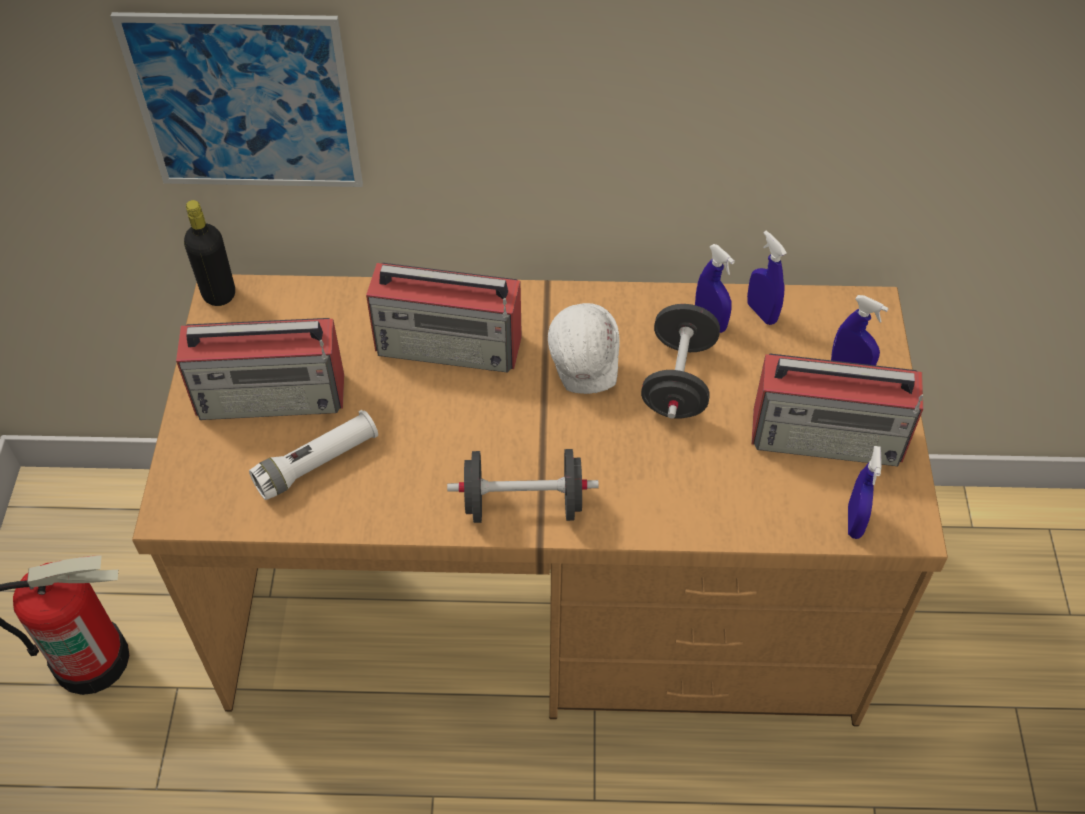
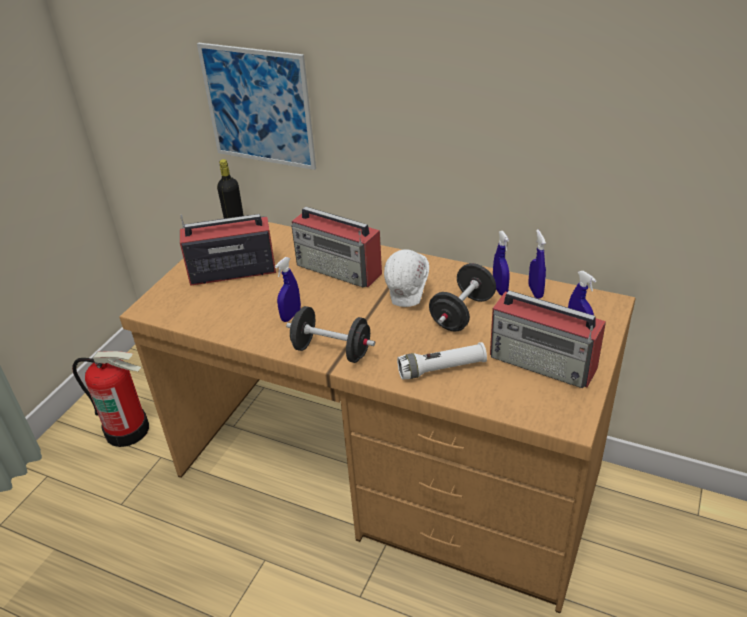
camera: 25 degrees right, 15 degrees down
radio [176,318,344,420] -> radio turned 150 degrees clockwise [180,214,276,286]
white flashlight [249,410,378,500] -> white flashlight moved to [397,342,487,380]
blue spray bottle [848,446,882,539] -> blue spray bottle moved to [275,257,301,322]

